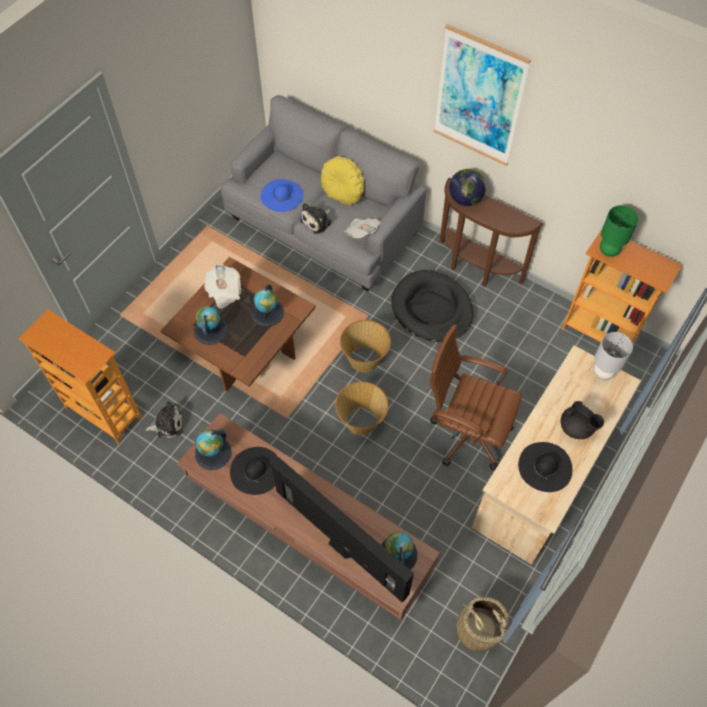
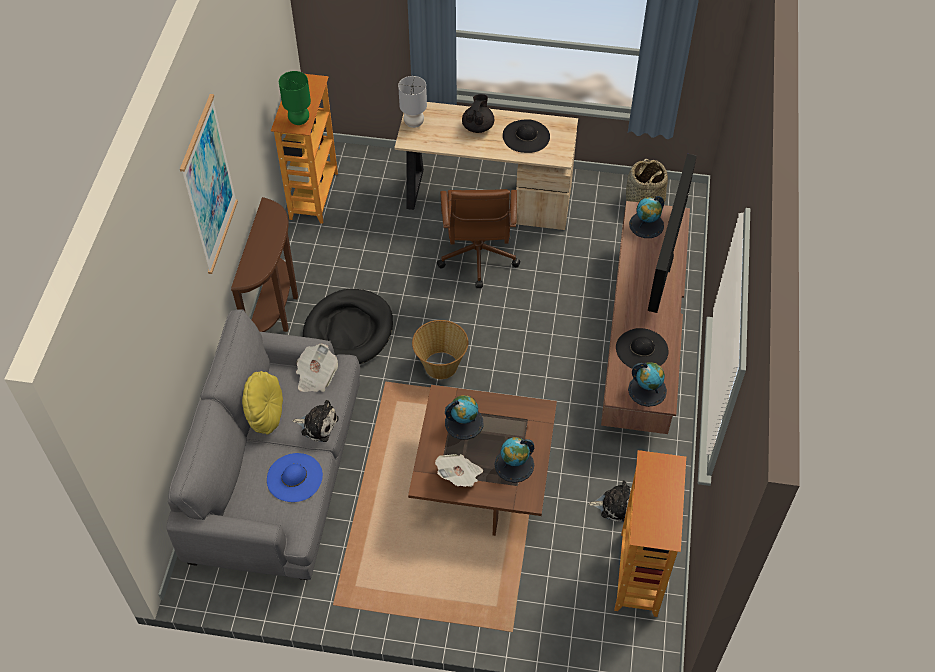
camera: 115 degrees left, 5 degrees down
plush toy [145,401,182,438] -> plush toy turned 135 degrees clockwise [589,480,631,522]
basket [335,382,388,435] -> none
globe [449,169,486,206] -> none

